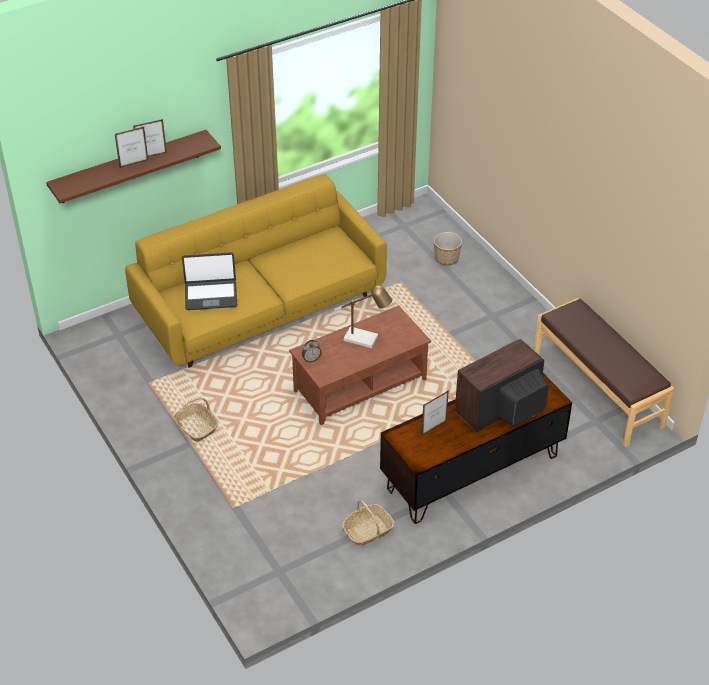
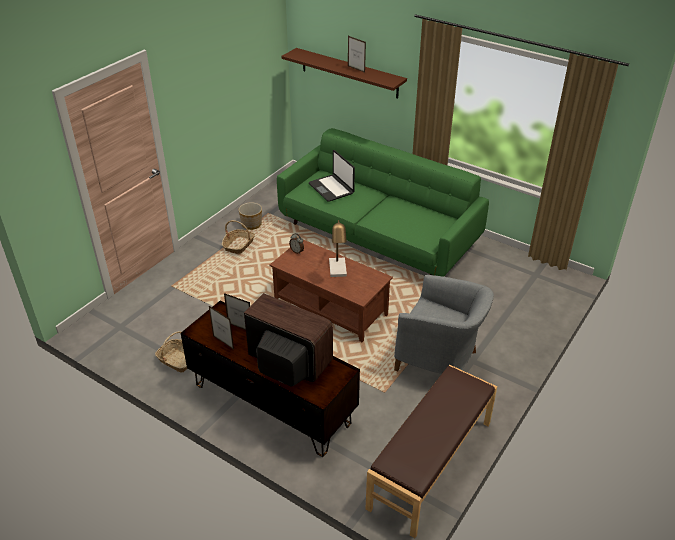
camera: 65 degrees right, 5 degrees down
picture frame [115,127,148,168] -> picture frame moved to [209,306,234,350]
yellow sofa [125,174,387,368] -> green sofa [277,128,489,277]
planter [434,232,462,266] -> planter moved to [239,202,262,230]
none -> grey armchair [394,275,494,374]

